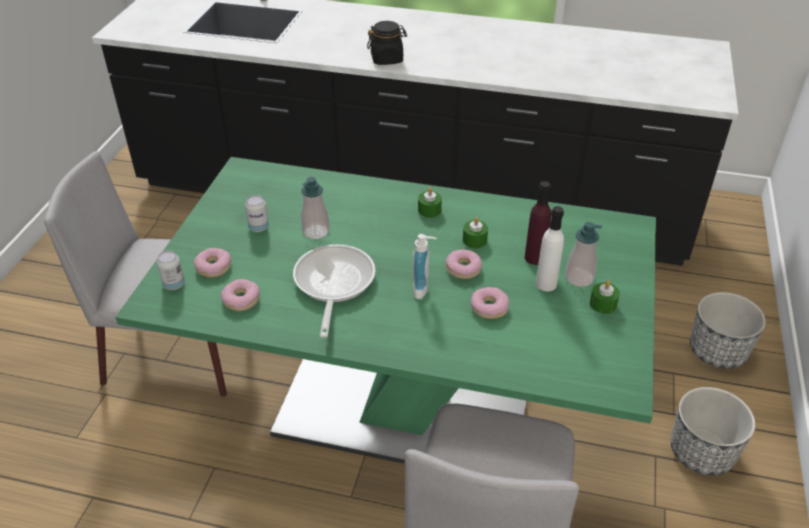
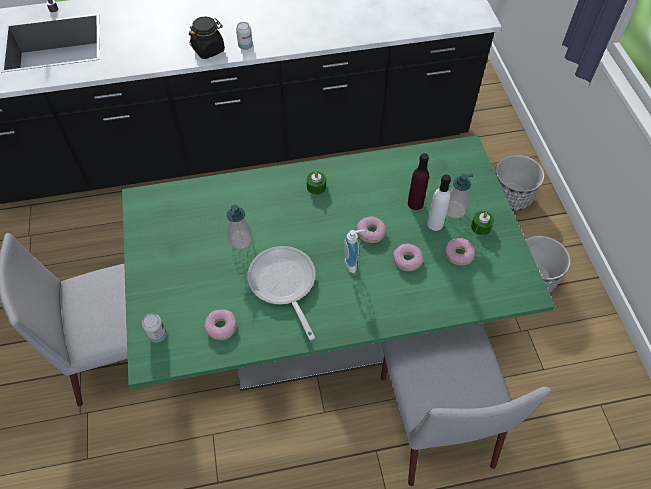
camera: 25 degrees left, 15 degrees up
donut [194,248,231,278] -> donut moved to [445,238,475,266]
can [245,195,269,232] -> can moved to [236,22,253,50]
green candle [463,217,488,248] -> none

